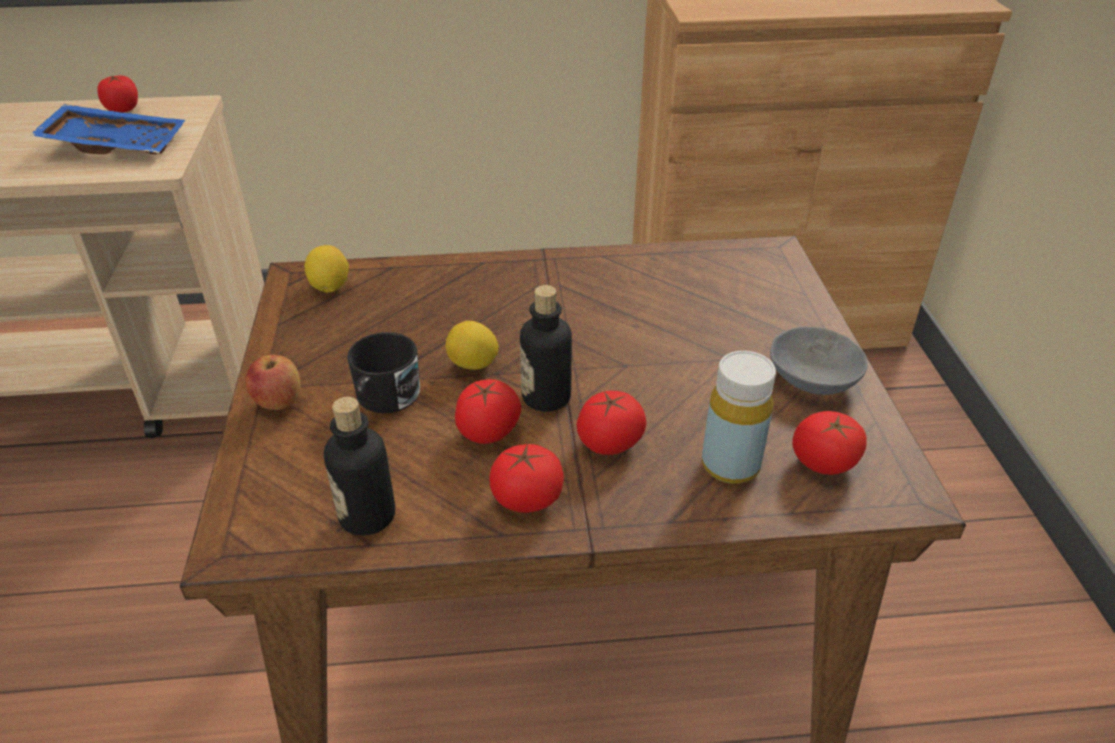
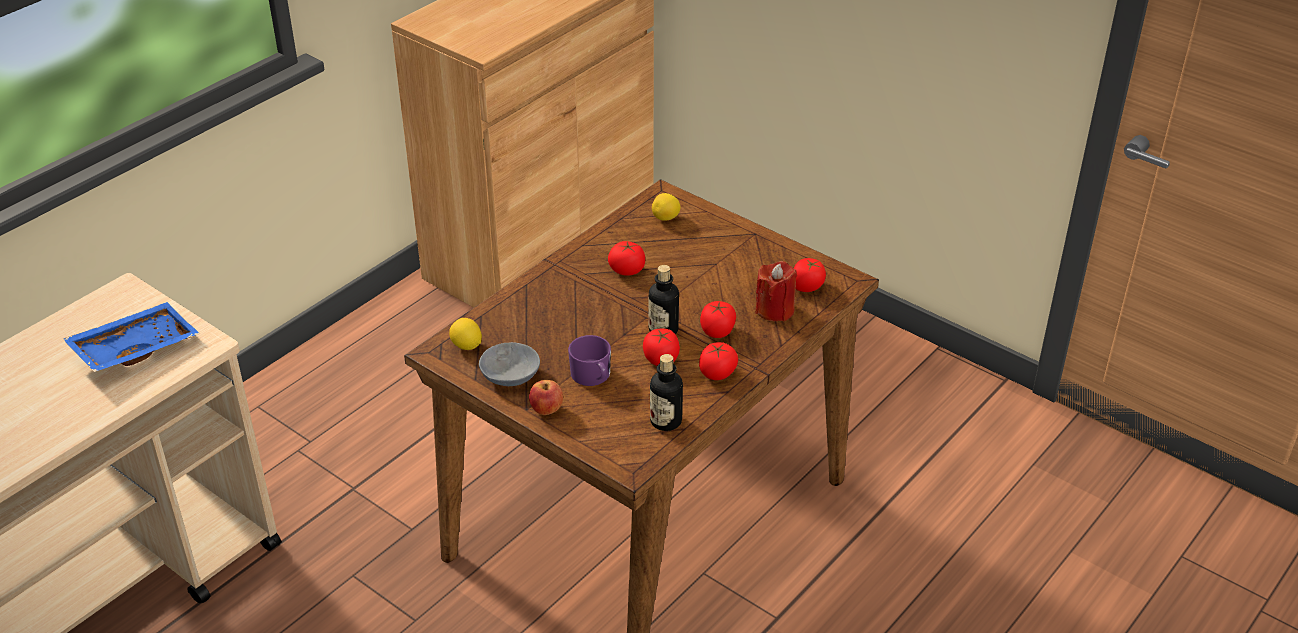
camera: 45 degrees left, 0 degrees up
tomato [97,75,138,113] -> tomato moved to [608,241,645,276]
black mug [347,332,420,413] -> purple mug [568,335,611,386]
lemon [446,321,499,370] -> lemon moved to [652,193,680,221]
yellow bottle [702,351,776,484] -> red candle [755,261,797,321]
grey bowl [770,327,868,395] -> grey bowl moved to [479,342,540,386]

